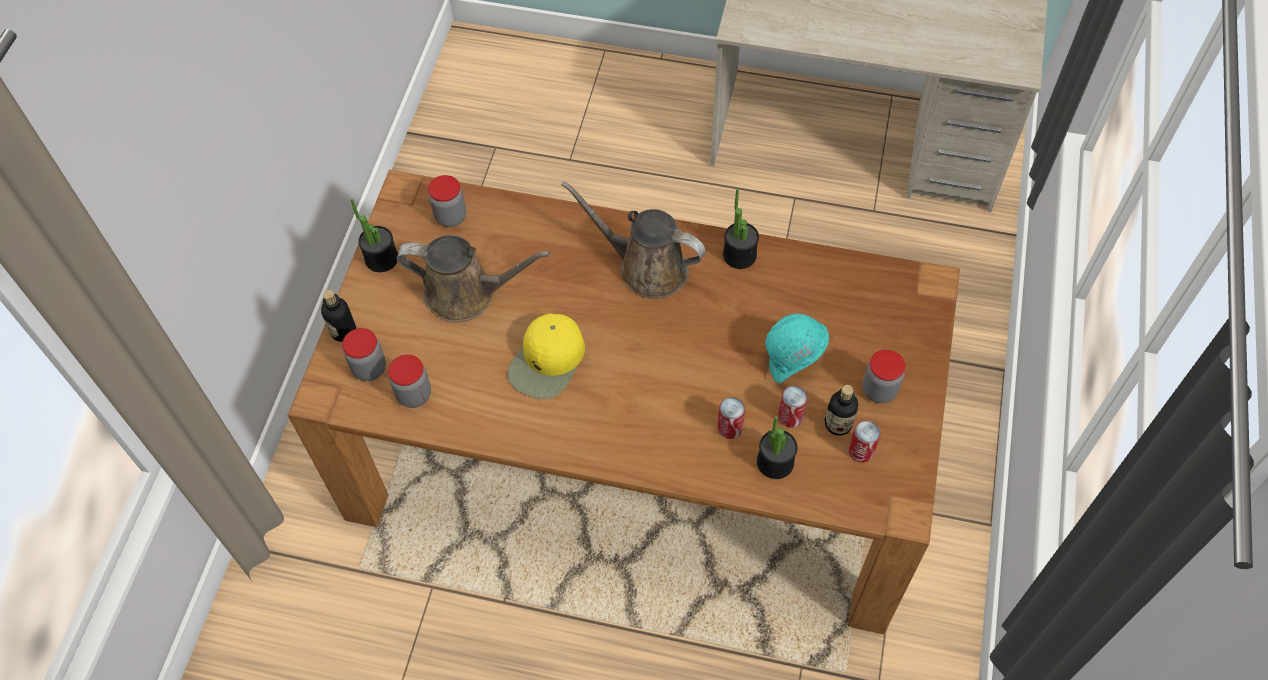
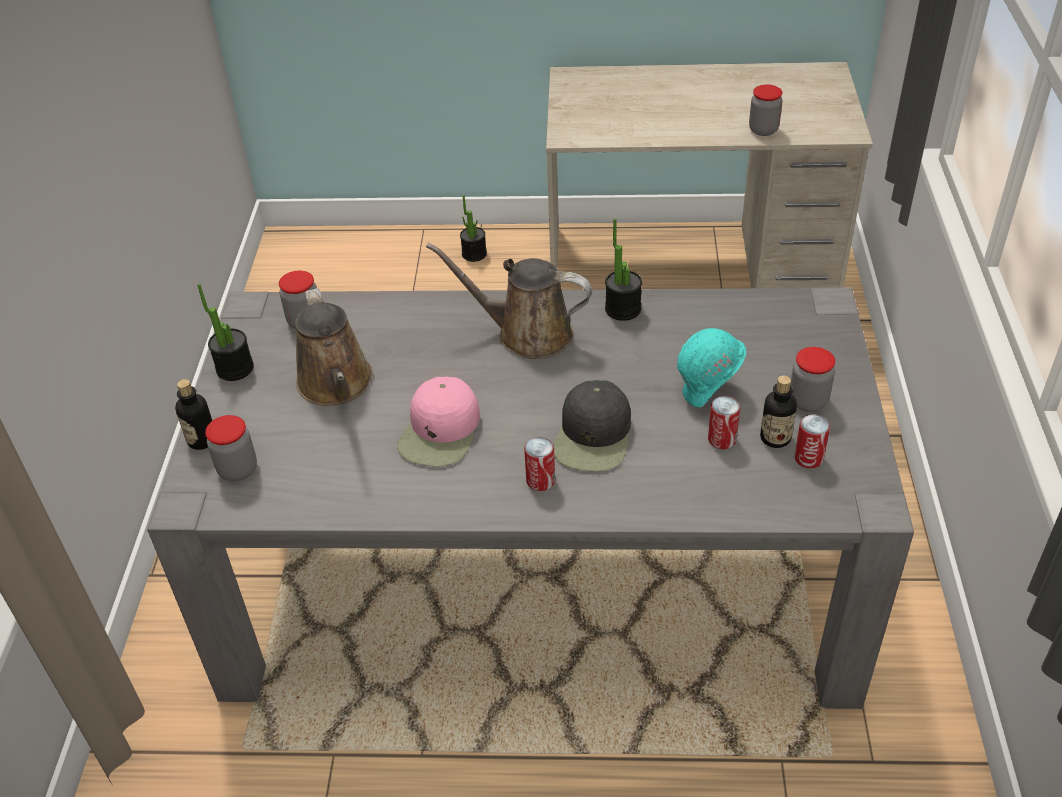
camera: 10 degrees left, 15 degrees down
brown dining table [288,170,960,634] -> grey dining table [147,287,914,709]
jar [388,355,431,408] -> jar moved to [749,84,783,136]
brown watering can [396,235,550,323] -> brown watering can turned 75 degrees clockwise [295,288,373,406]
yellow cap [507,313,585,399] -> pink cap [397,376,480,467]
can [718,397,745,439] -> can moved to [524,437,555,491]
potted plant [757,416,798,479] -> potted plant moved to [460,195,487,262]
none -> black cap [554,380,631,472]

